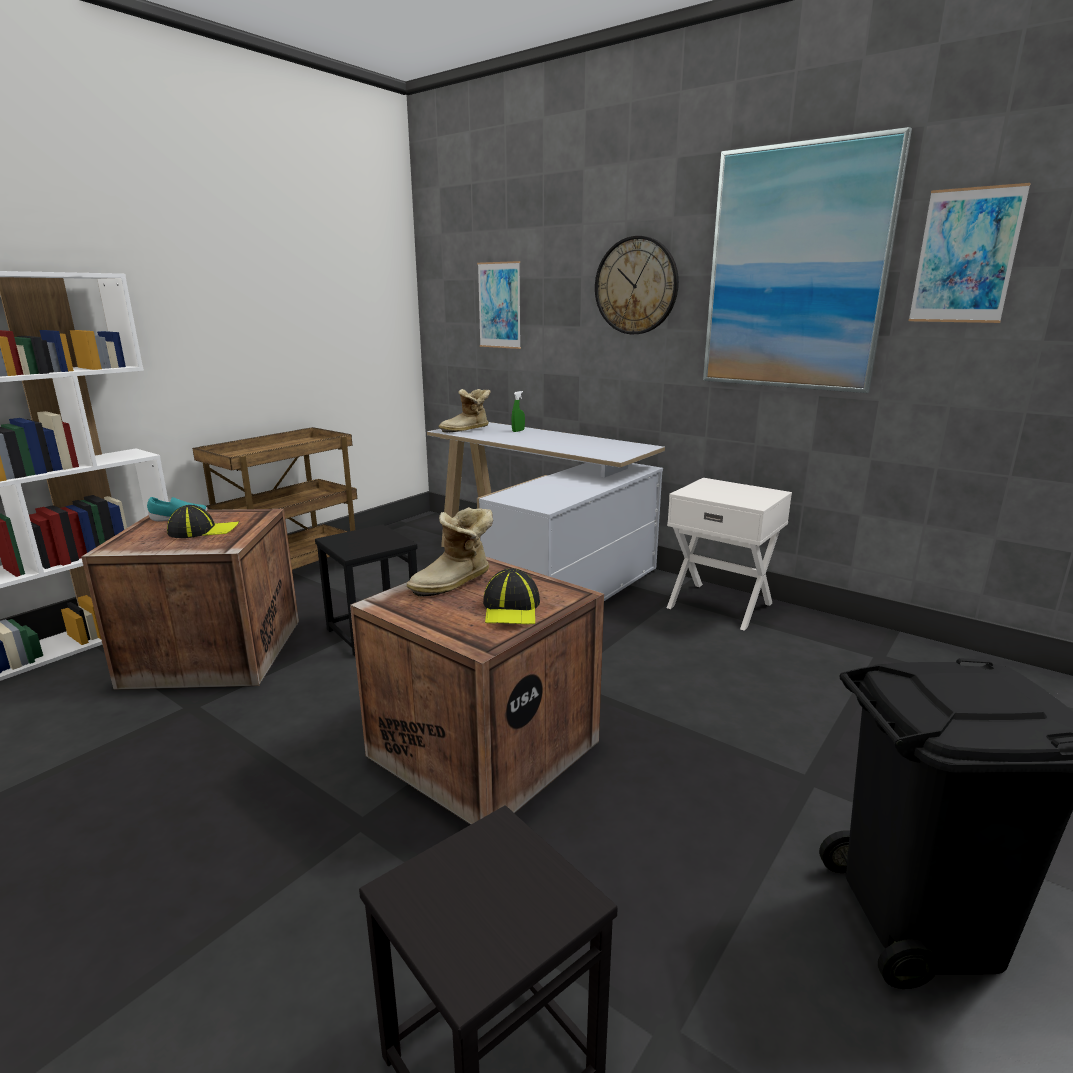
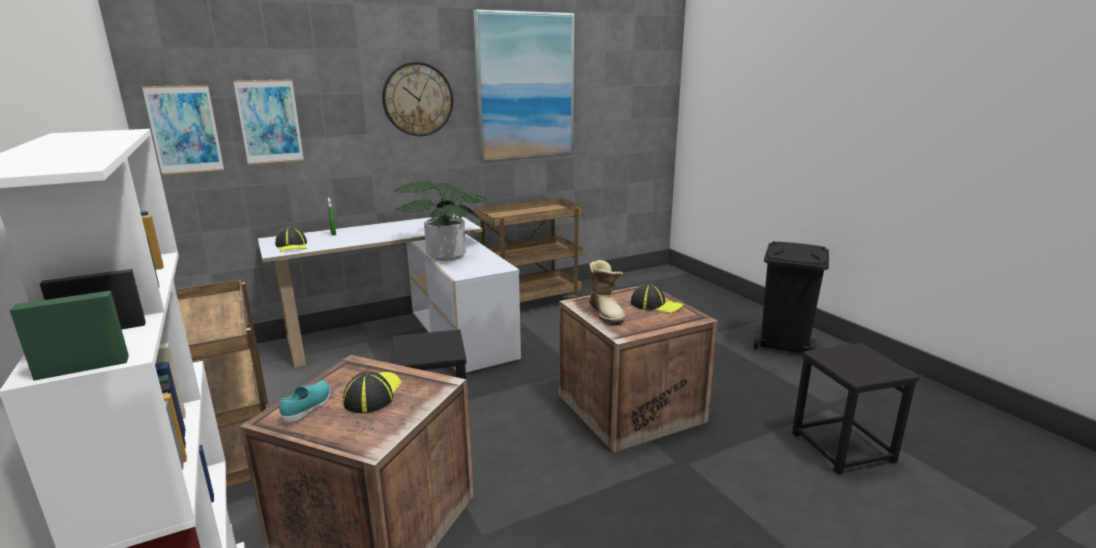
camera: 65 degrees left, 0 degrees up
boot [439,389,491,432] -> cap [275,226,307,252]
white nightstand [667,478,792,631] -> brown cart [475,198,583,302]
picture [909,183,1031,323] -> picture moved to [142,85,224,175]
none -> potted plant [394,181,487,261]

